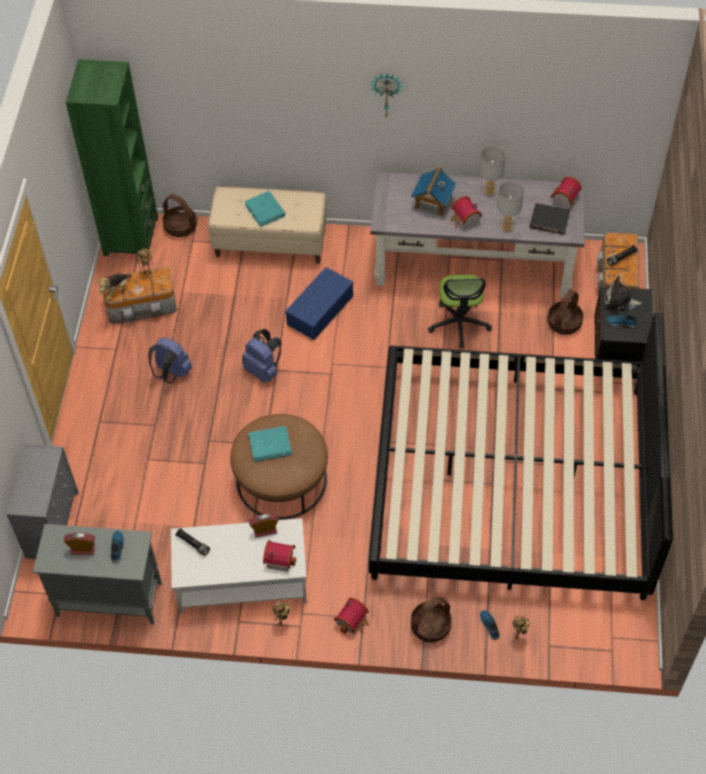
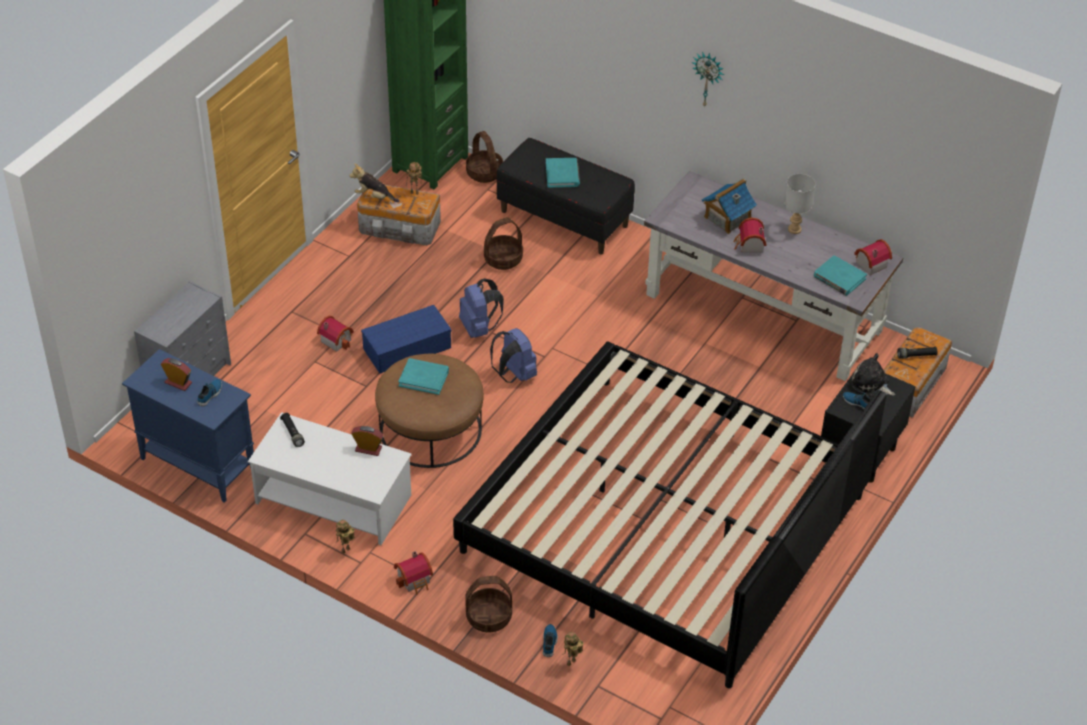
camera: 25 degrees right, 10 degrees down
grey cabinet [33,524,162,625] -> blue cabinet [122,349,254,503]
plush toy [97,274,131,300] -> plush toy turned 45 degrees clockwise [349,163,399,202]
blue backpack [148,338,192,383] -> blue backpack moved to [490,328,537,383]
beige bench [208,186,327,264] -> black bench [496,138,635,255]
toy house [263,540,296,572] -> toy house moved to [317,316,354,352]
blue storage box [285,267,354,340] -> blue storage box moved to [361,305,451,374]
office chair [428,275,492,348] -> none
grey table lamp [497,181,524,231] -> none
black book [530,203,570,235] -> turquoise book [814,255,867,296]
basket [547,290,584,335] -> basket moved to [484,217,523,270]

